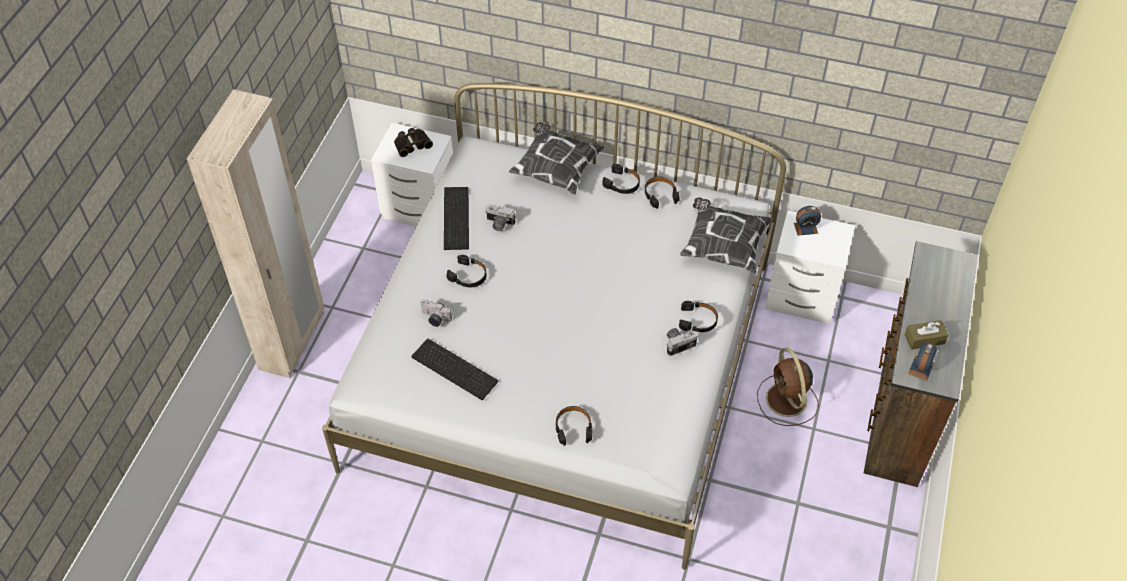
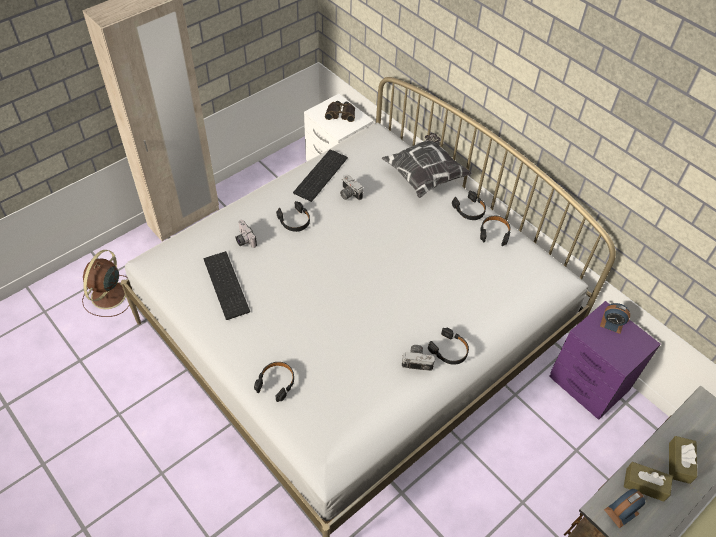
camera: 30 degrees right, 0 degrees up
pillow [680,198,772,273] -> none
brown fan [757,347,819,426] -> brown fan moved to [82,250,129,317]
white nightstand [765,211,855,324] -> purple nightstand [549,301,661,420]
none -> brown tissue box [669,436,697,484]

